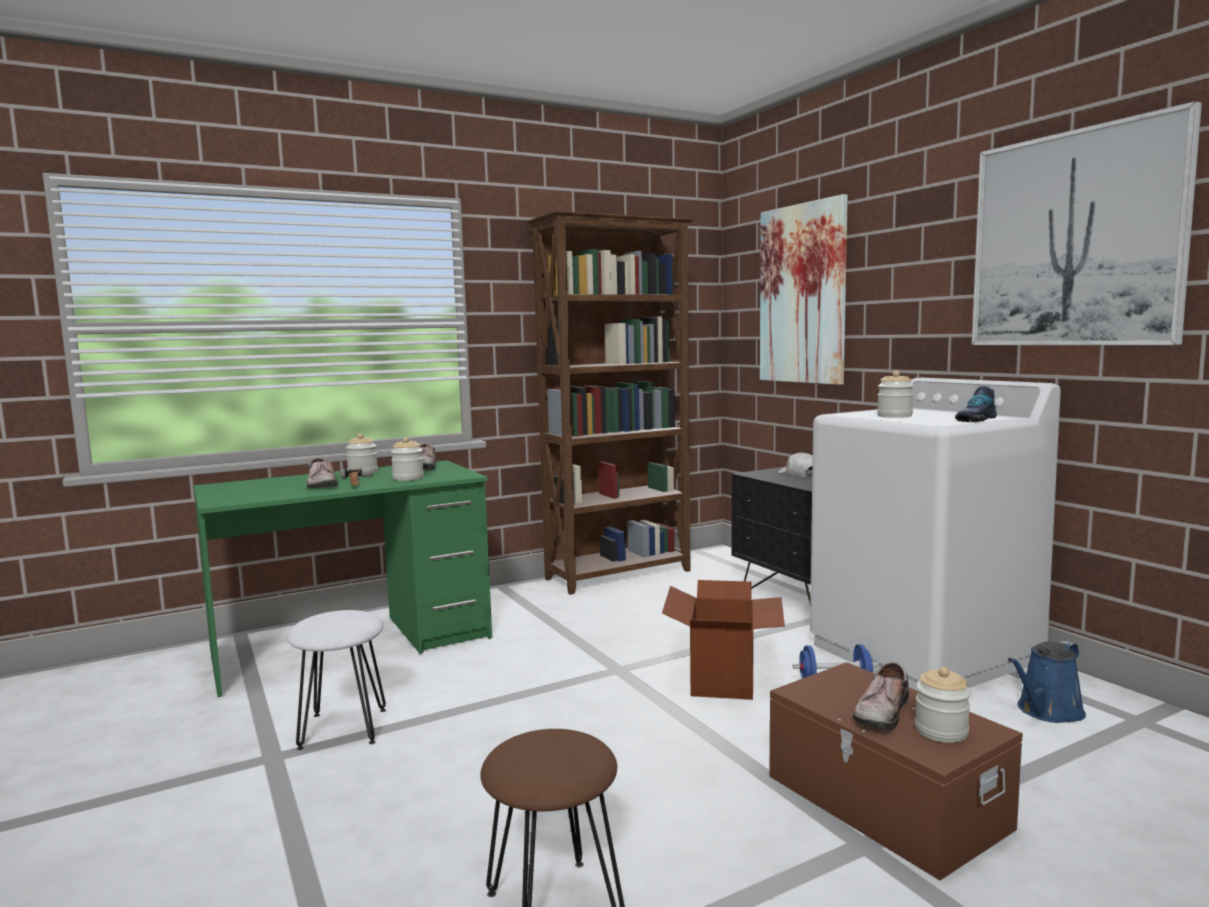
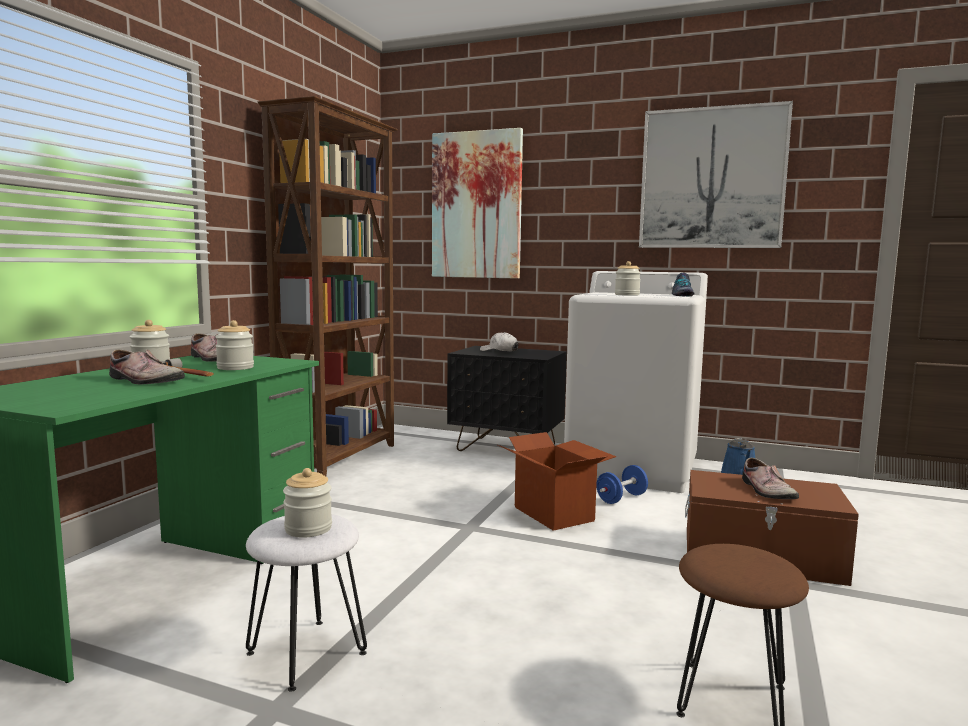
camera: 40 degrees left, 0 degrees up
jar [915,667,971,743] -> jar moved to [283,468,332,537]

